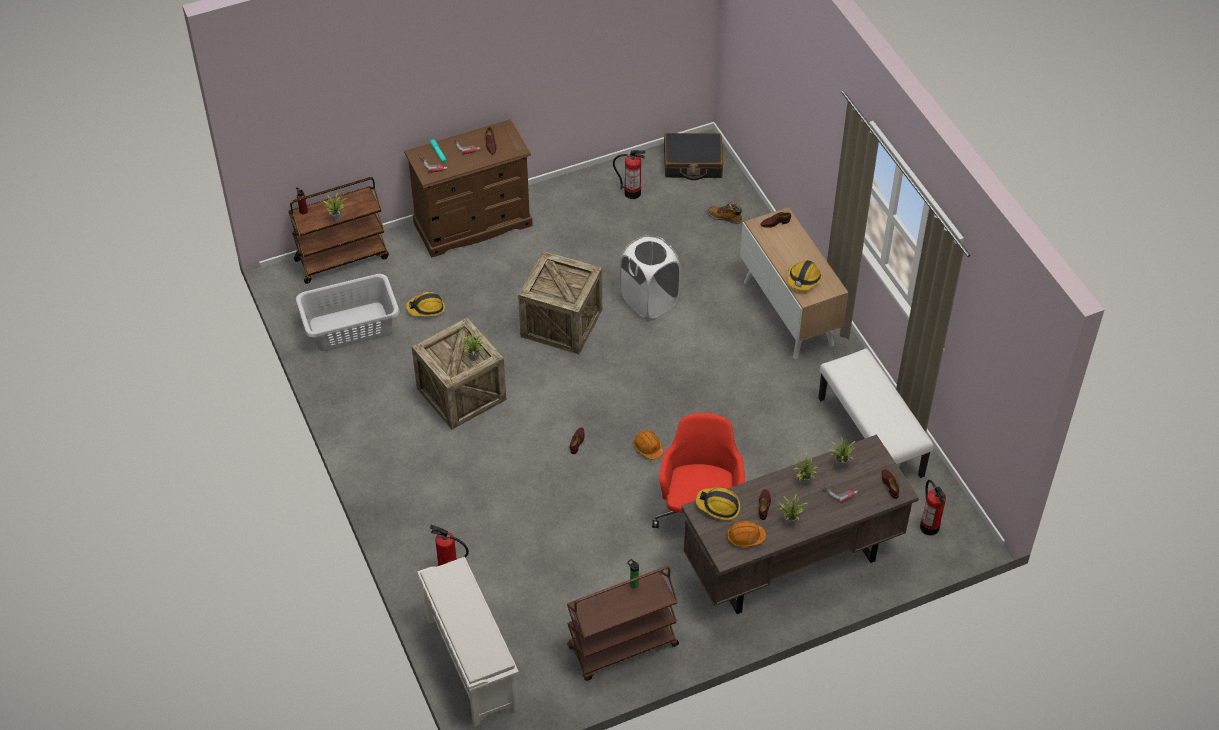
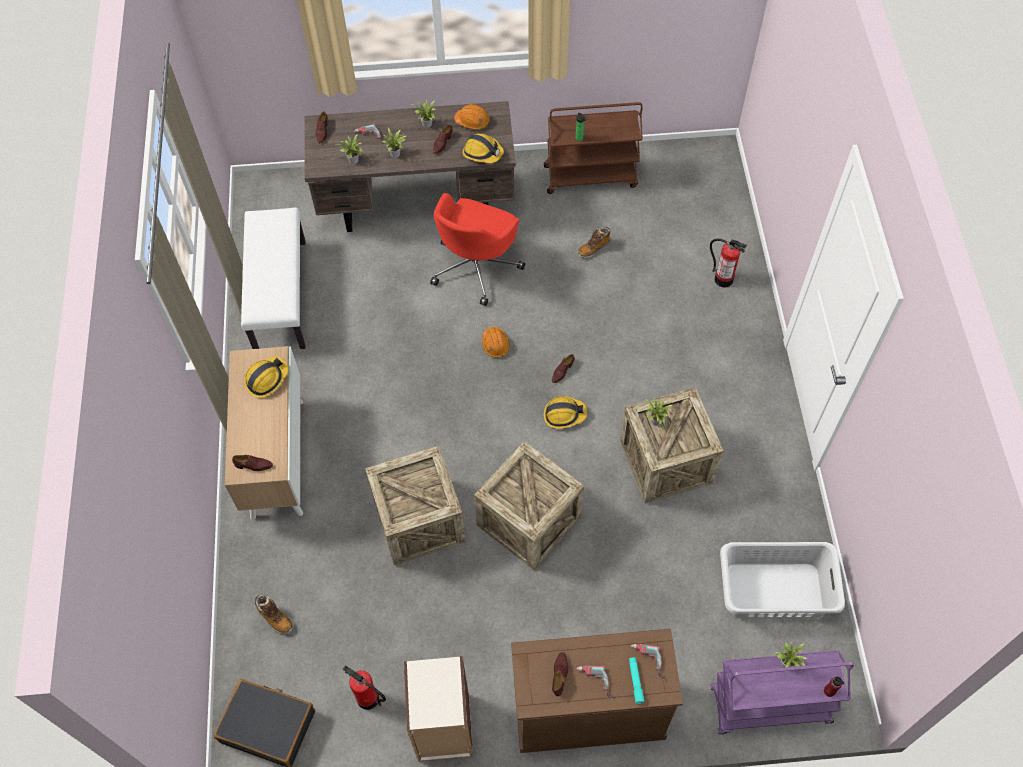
camera: 160 degrees left, 10 degrees up
brown cart [288,177,389,284] -> purple cart [710,650,854,735]
hard hat [406,292,445,317] -> hard hat moved to [544,396,587,429]
white shoe rack [417,557,519,726] -> none
white laundry basket [620,235,681,319] -> crate [365,446,466,565]
fire extinguisher [920,480,946,536] -> none
none -> bookcase [404,656,473,762]
none -> boot [578,227,611,258]

